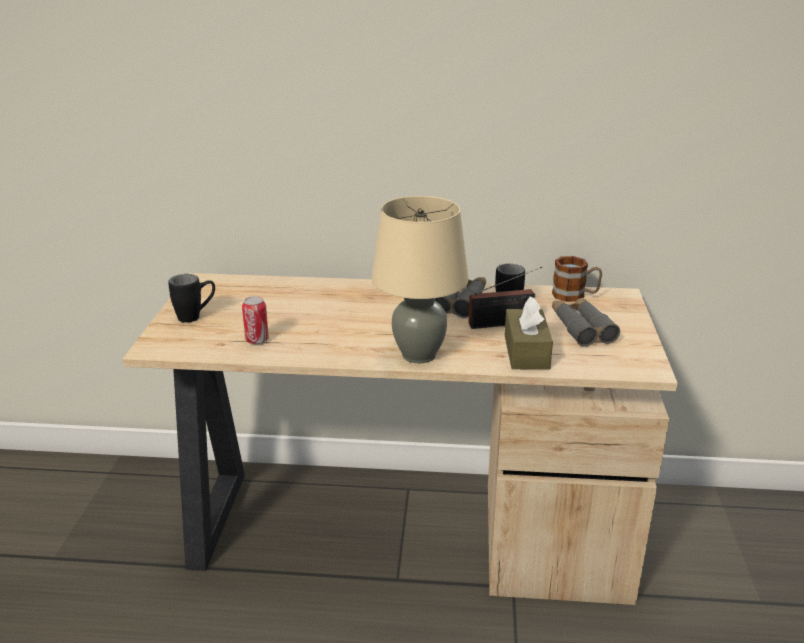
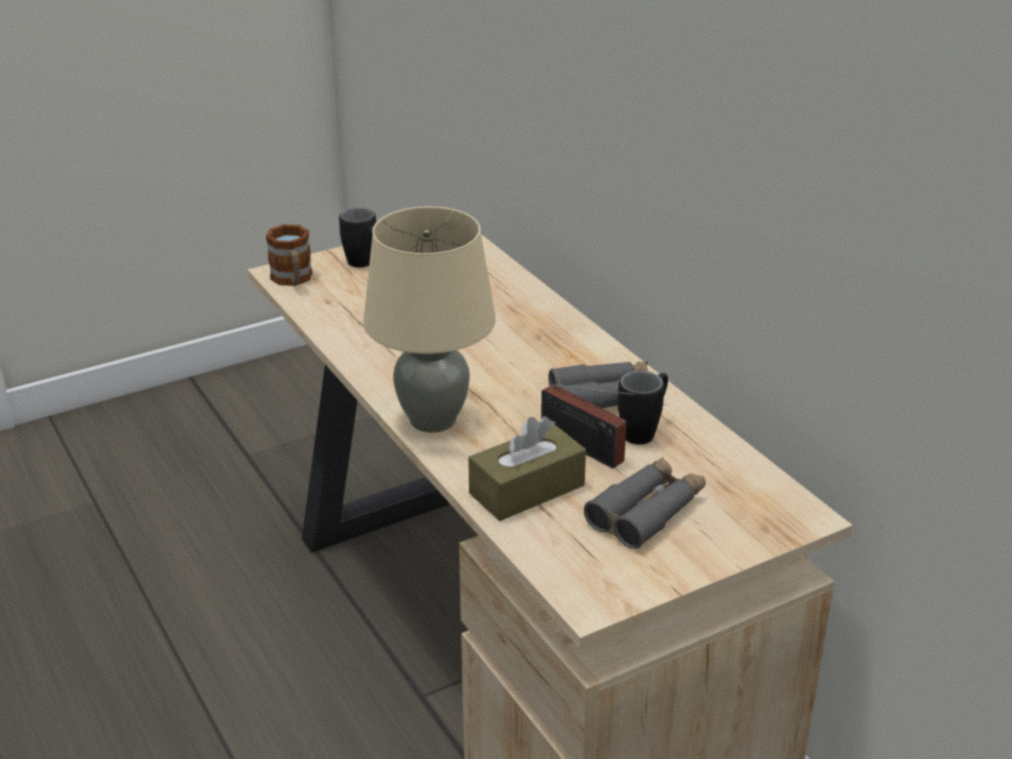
camera: 55 degrees right, 5 degrees up
can [242,296,269,344] -> none
mug [552,256,602,302] -> mug moved to [266,224,312,286]

